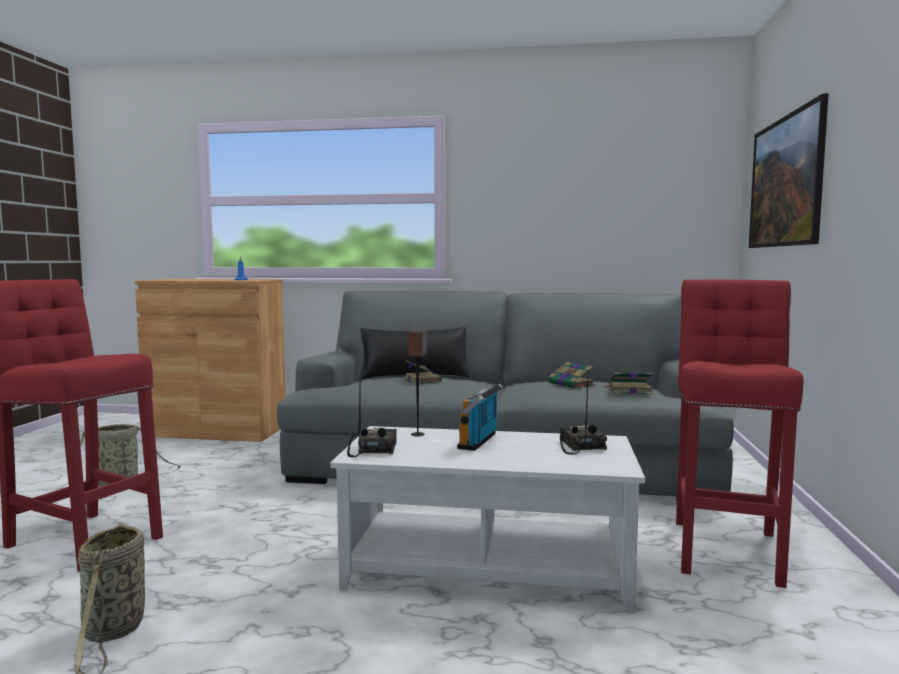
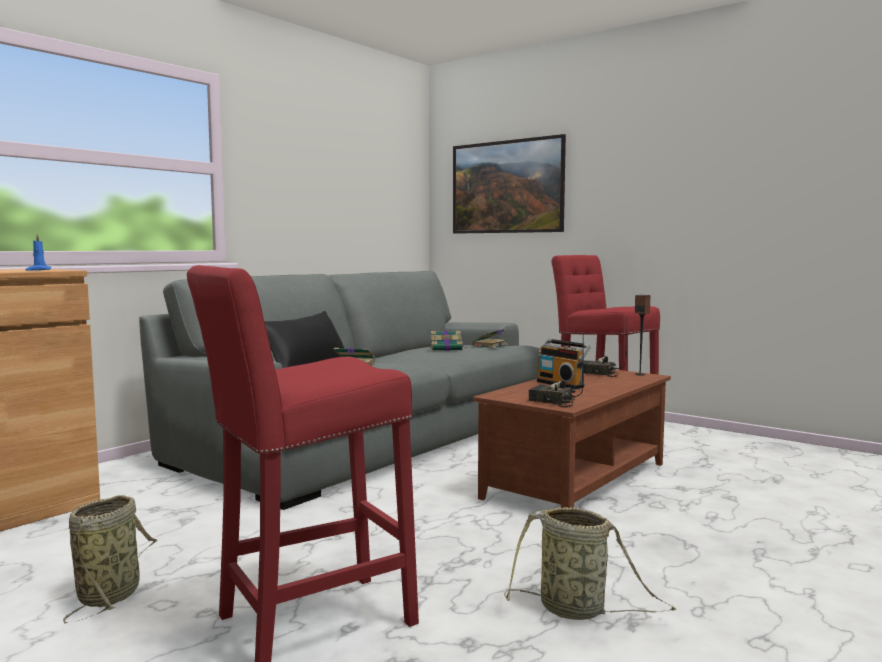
camera: 60 degrees left, 0 degrees up
white coffee table [330,426,645,613] -> brown coffee table [473,370,671,508]
speaker [408,330,427,436] -> speaker moved to [635,295,651,376]

